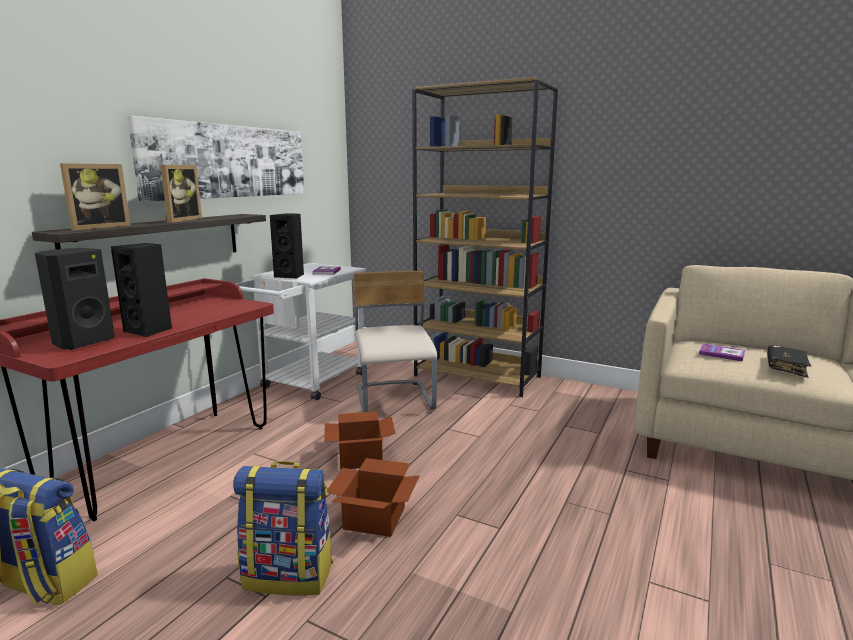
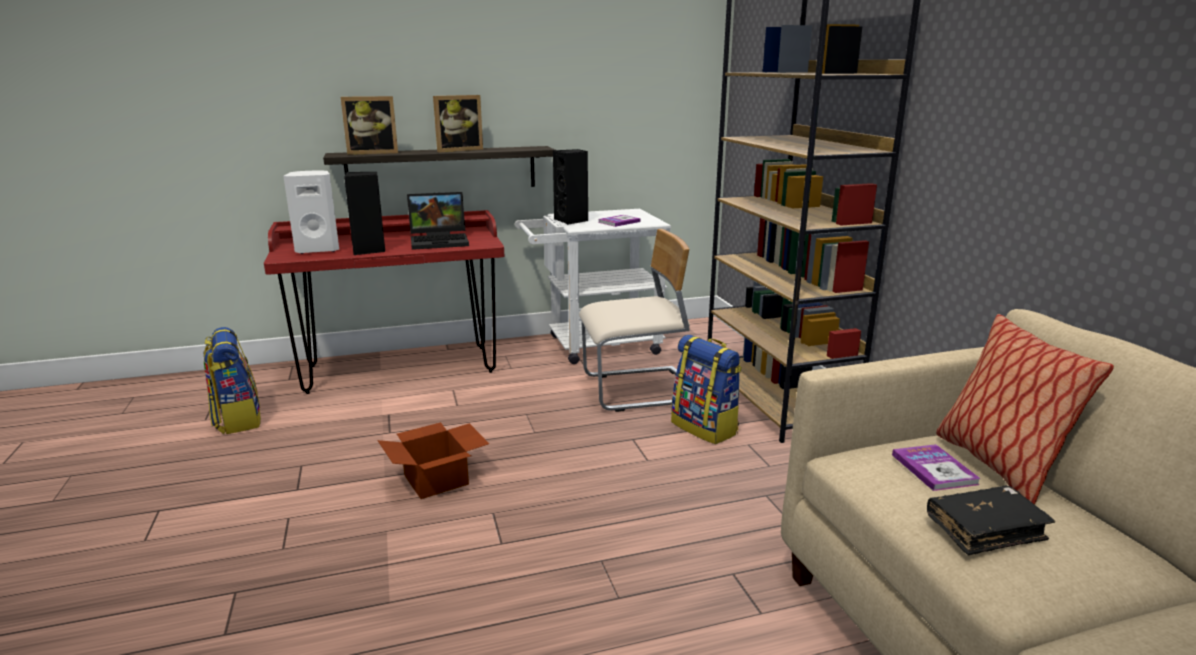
camera: 45 degrees right, 5 degrees up
black speaker [35,248,115,350] -> white speaker [283,170,339,254]
picture [127,116,304,202] -> none
backpack [233,461,333,596] -> backpack moved to [671,335,742,444]
cardboard box [324,411,396,470] -> none
beige chair [353,271,437,412] -> beige chair turned 45 degrees clockwise [579,229,690,412]
none -> laptop [407,192,469,250]
none -> pillow [936,314,1114,504]

